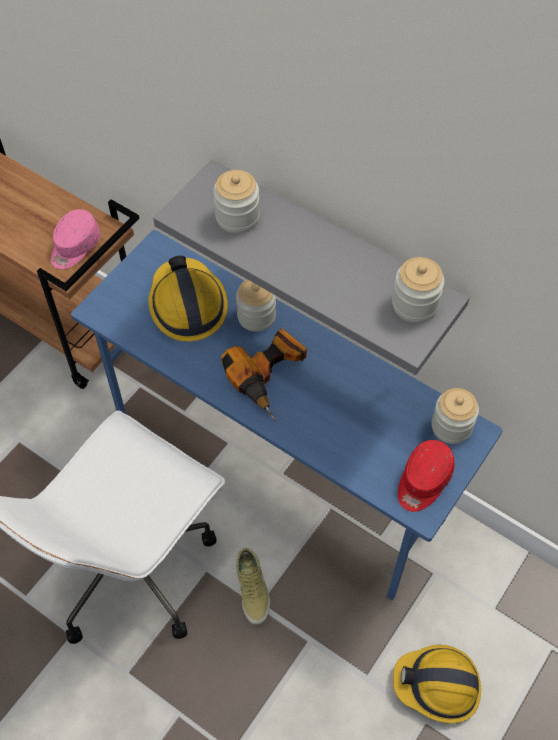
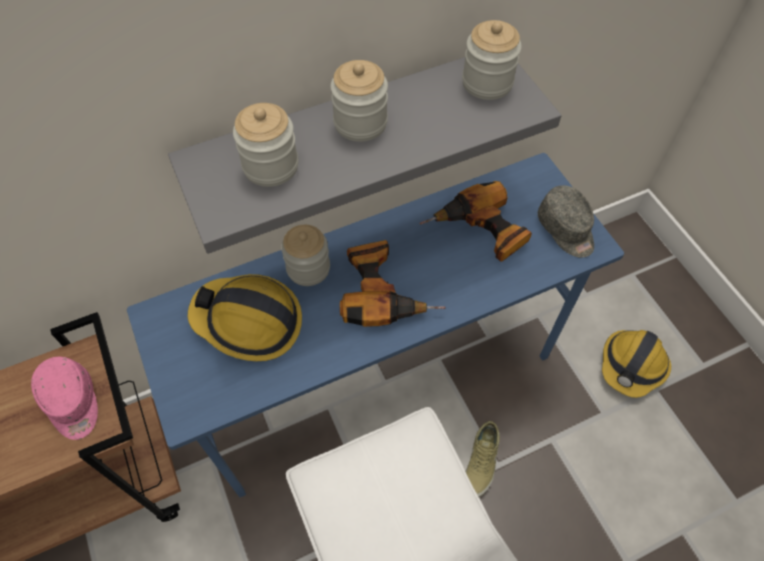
camera: 60 degrees left, 0 degrees up
beige shoe [236,548,270,625] -> beige shoe turned 90 degrees clockwise [465,421,500,497]
red cap [398,440,455,512] -> grey cap [538,185,594,258]
jar [431,388,479,444] -> jar moved to [330,60,388,142]
none -> power drill [419,181,532,262]

